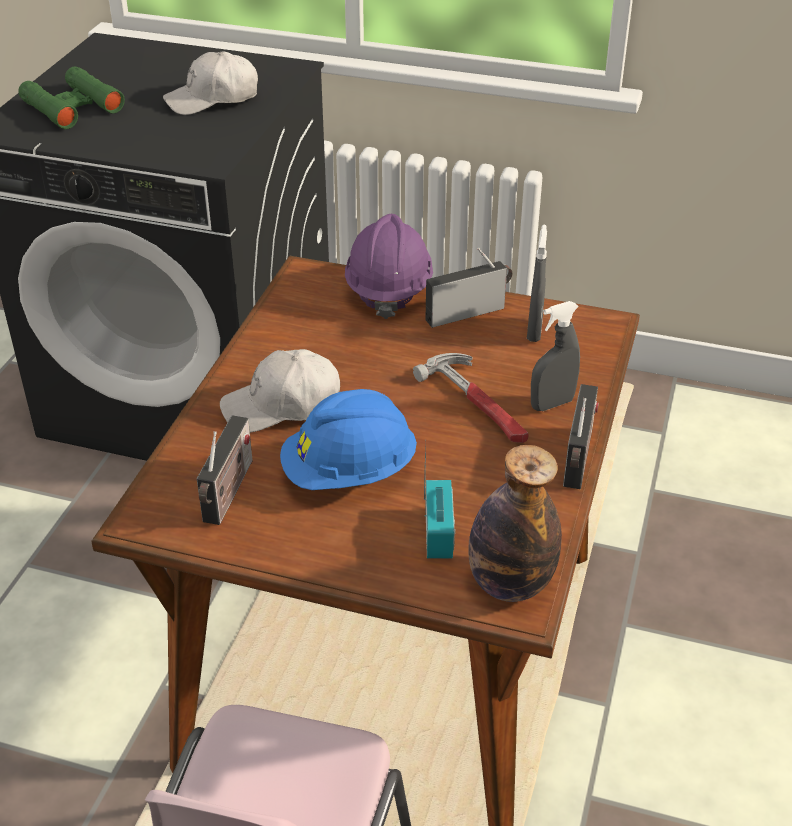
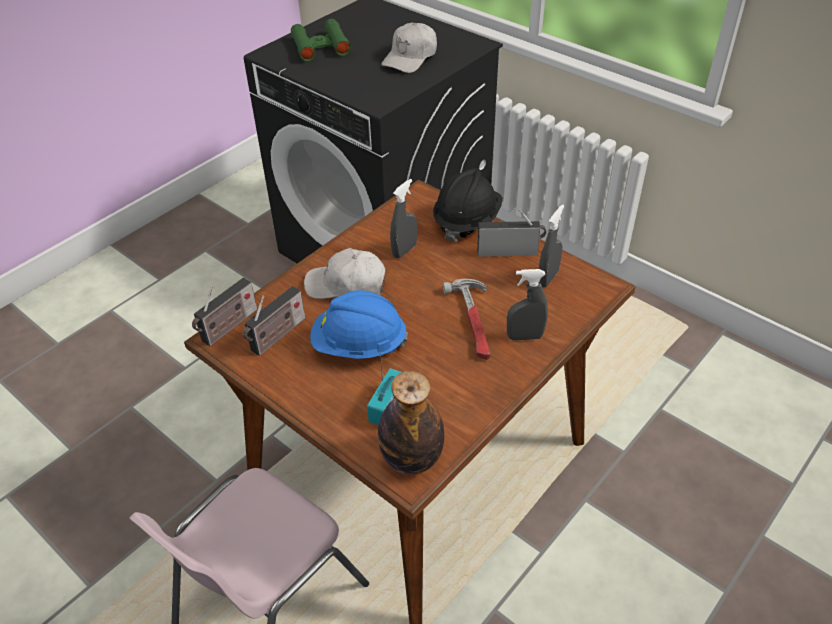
camera: 25 degrees right, 5 degrees up
white cap [163,51,258,115] -> white cap turned 60 degrees counterclockwise [381,23,437,73]
purple hard hat [345,214,433,319] -> black hard hat [433,168,503,242]
radio [563,384,599,489] -> radio moved to [192,278,257,346]
none -> grey spray bottle [390,179,417,258]

